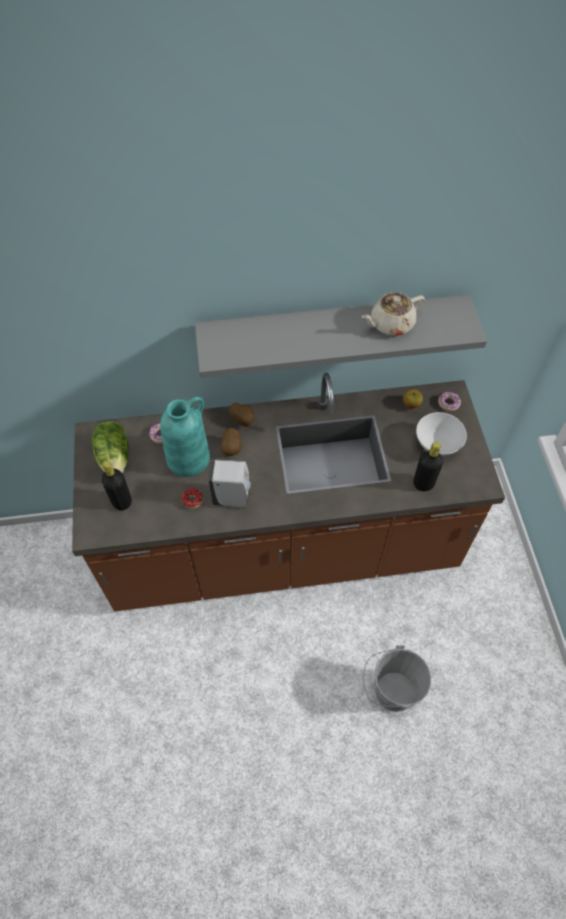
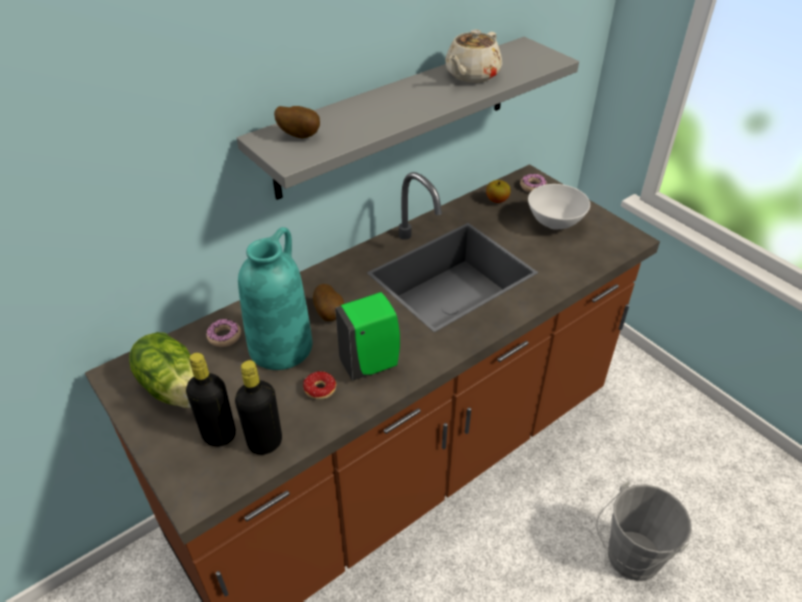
camera: 30 degrees left, 15 degrees down
white soap dispenser [208,460,251,507] -> green soap dispenser [335,292,400,381]
potato [229,403,255,426] -> potato moved to [274,106,320,138]
black bottle [413,442,444,491] -> black bottle moved to [235,360,282,455]

